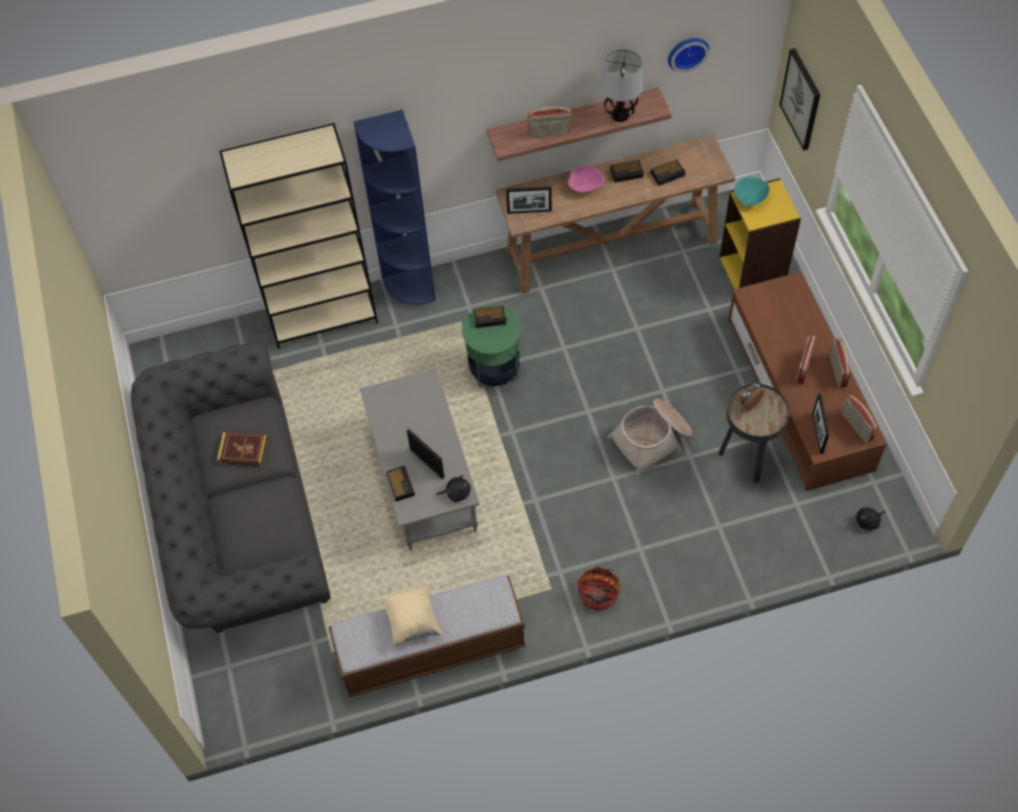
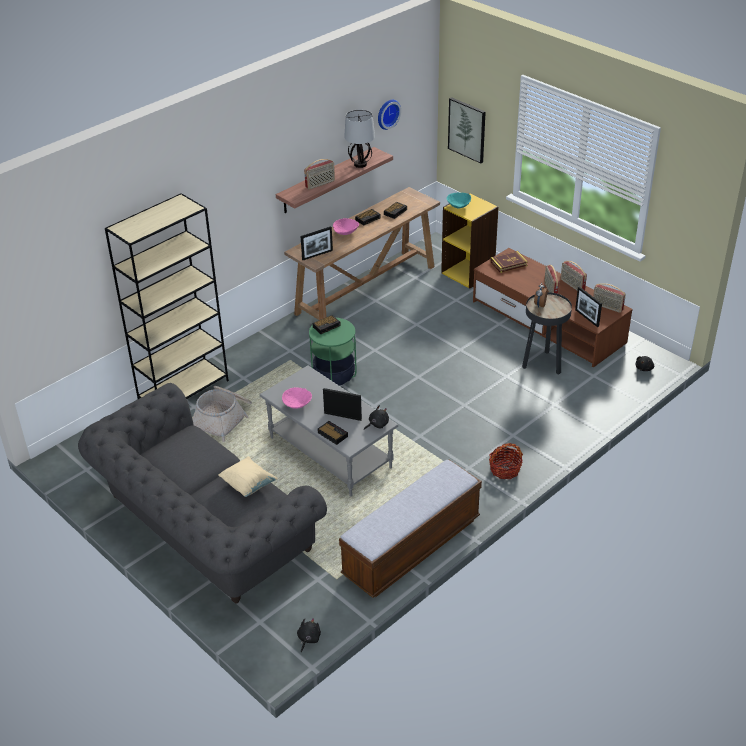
camera: 30 degrees left, 20 degrees down
book [217,432,268,466] -> book moved to [490,251,528,273]
blue bookcase [353,110,436,305] -> none
beige pillow [382,584,443,646] -> beige pillow moved to [218,456,278,497]
basket [607,398,692,476] -> basket moved to [192,386,252,442]
none -> pink bowl [282,387,312,409]
none -> black plush toy [297,618,321,652]

